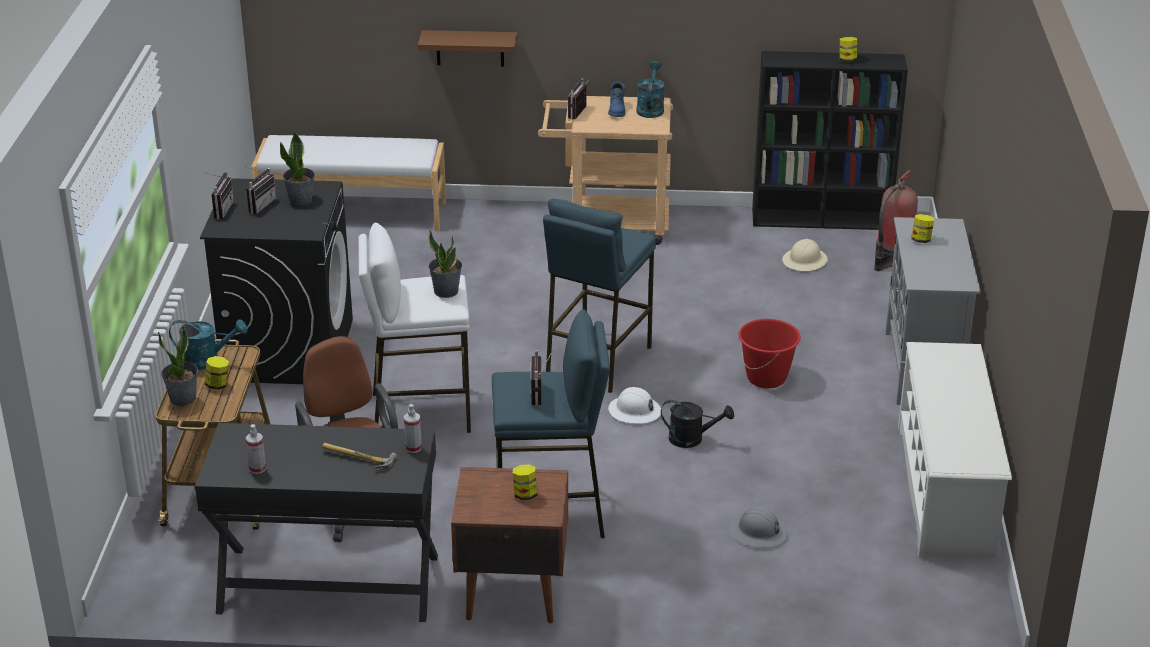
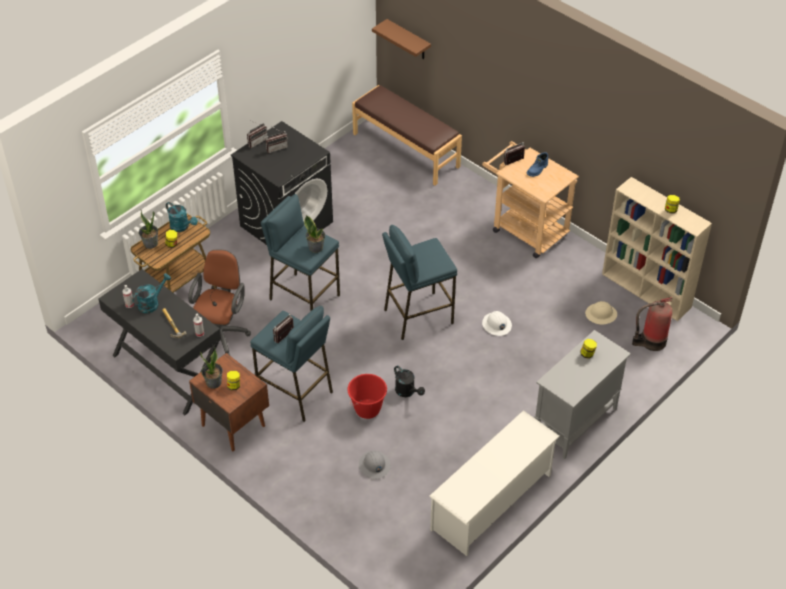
camera: 40 degrees right, 15 degrees up
white bench [251,135,446,231] -> brown bench [352,85,462,186]
potted plant [280,132,315,206] -> potted plant moved to [200,349,223,389]
white stool [358,223,471,433] -> blue stool [261,194,340,311]
brown shelf [418,30,518,67] -> brown shelf moved to [372,19,431,59]
white hard hat [608,387,661,424] -> white hard hat moved to [482,311,512,336]
turquoise watering can [636,61,665,118] -> turquoise watering can moved to [132,273,171,313]
red bucket [738,319,801,388] -> red bucket moved to [347,374,387,419]
black bookcase [752,51,908,230] -> beige bookcase [602,177,712,321]

